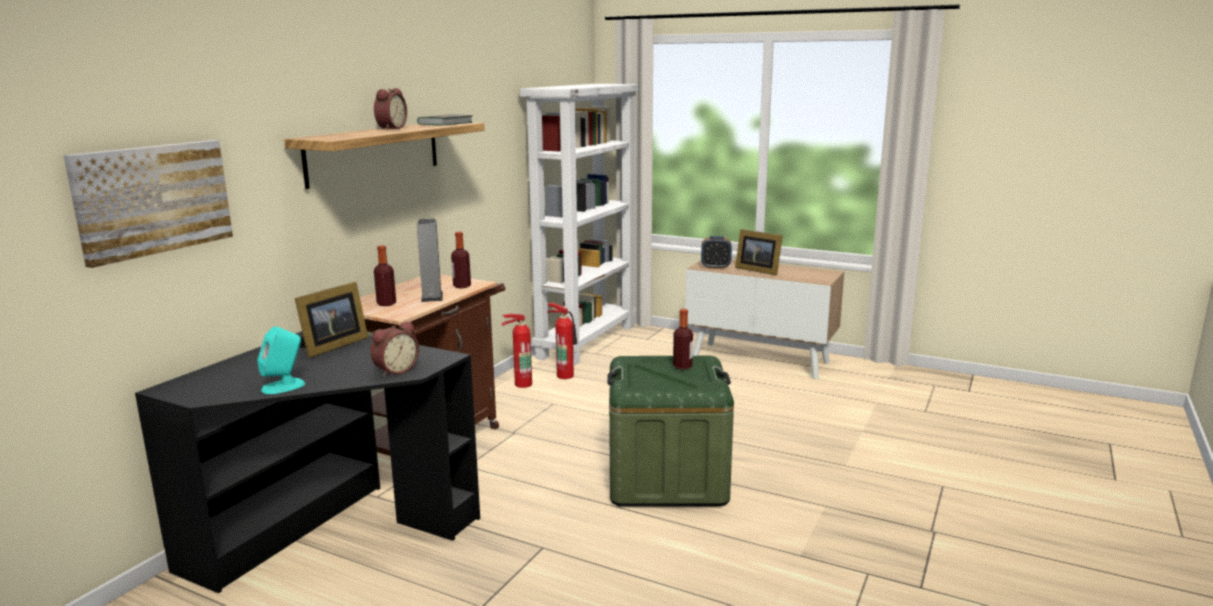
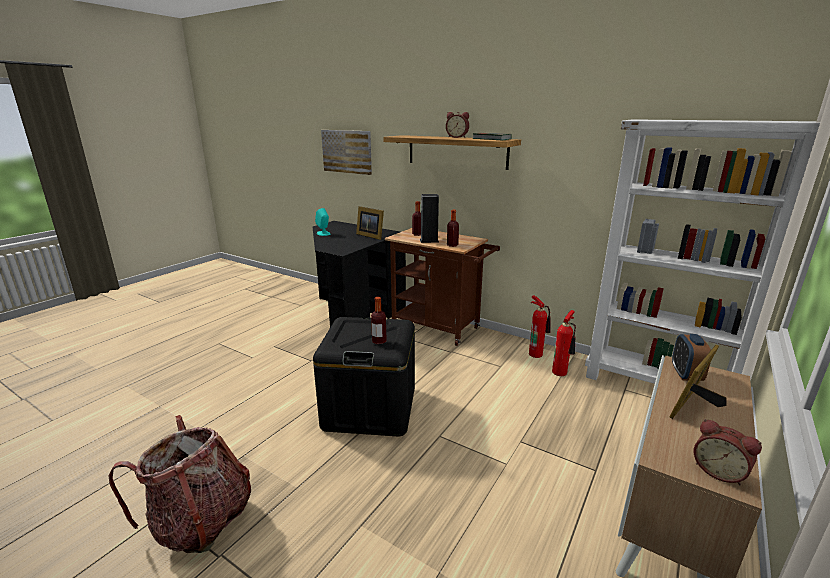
camera: 95 degrees right, 5 degrees up
alarm clock [370,321,419,377] -> alarm clock moved to [694,419,762,485]
green storage box [607,356,734,507] -> black storage box [313,317,415,436]
none -> backpack [108,415,251,553]

